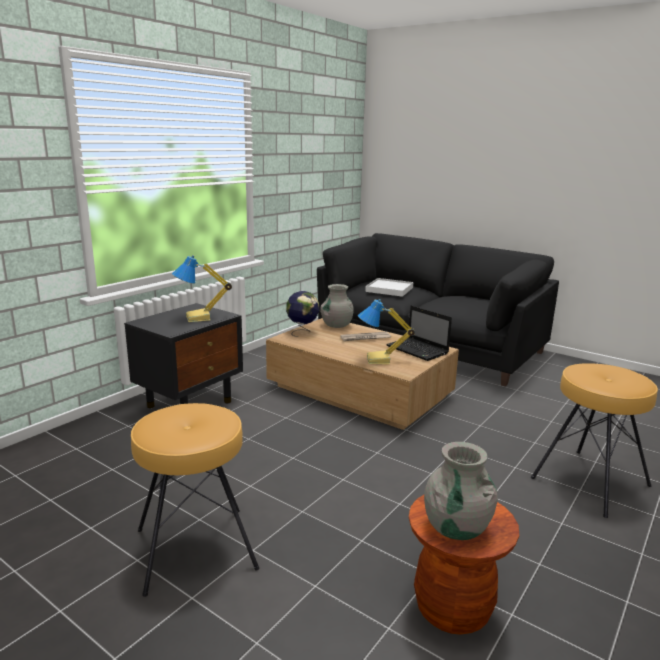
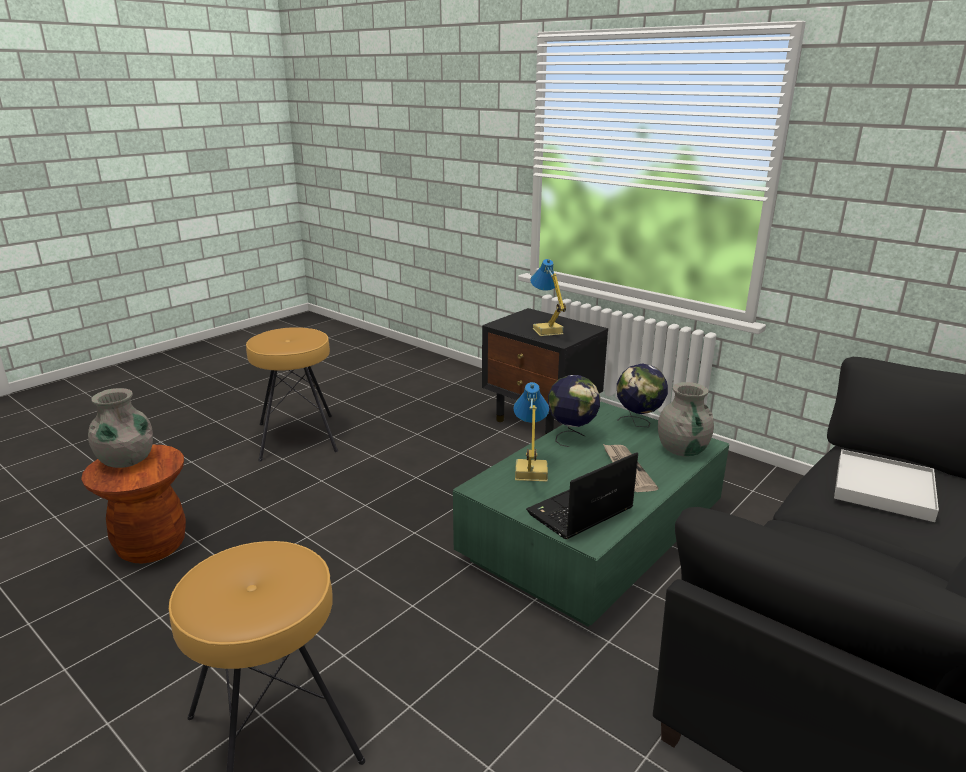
camera: 95 degrees right, 5 degrees up
brown coffee table [266,318,459,430] -> green coffee table [453,402,729,627]
none -> globe [548,375,600,447]

